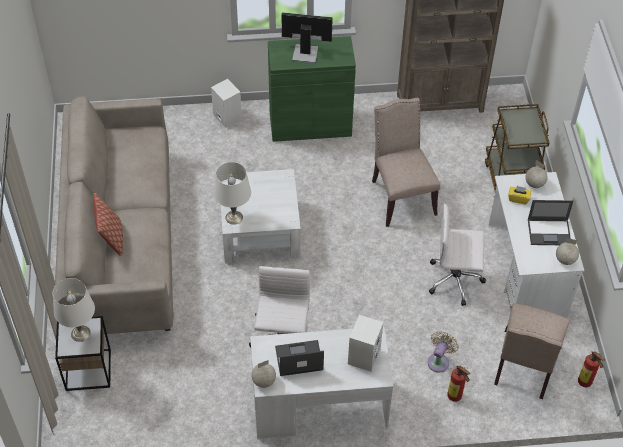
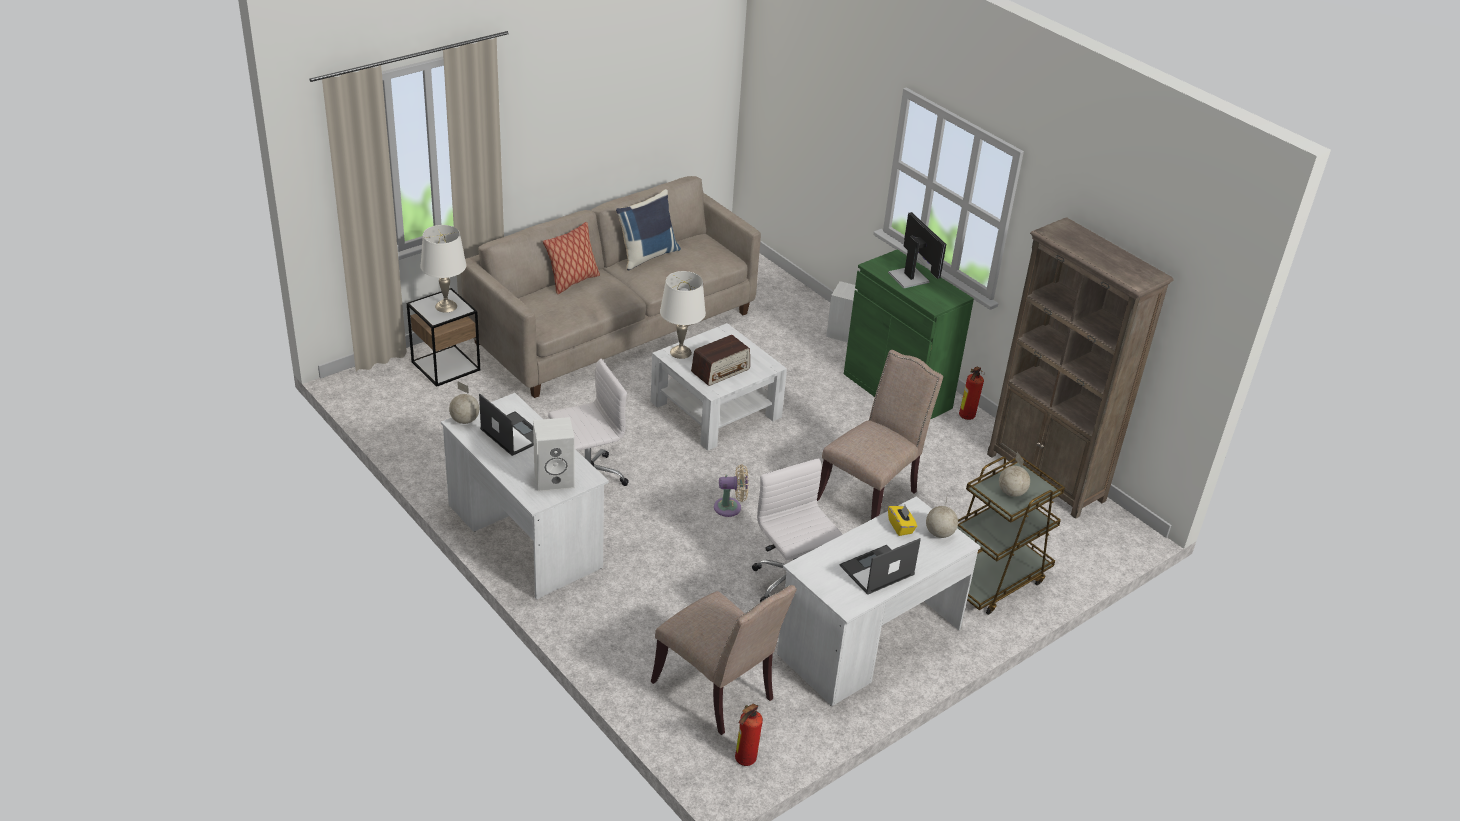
camera: 55 degrees right, 15 degrees down
beige fan [427,331,459,372] -> beige fan moved to [714,464,749,517]
fire extinguisher [447,366,470,402] -> fire extinguisher moved to [959,367,985,420]
beige chair [494,303,570,399] -> beige chair turned 120 degrees counterclockwise [651,585,797,735]
laptop [528,200,573,245] -> laptop turned 90 degrees clockwise [840,538,921,595]
globe [556,238,579,265] -> globe moved to [999,452,1030,497]
none -> blue pillow [616,189,681,271]
none -> radio [691,335,750,386]

